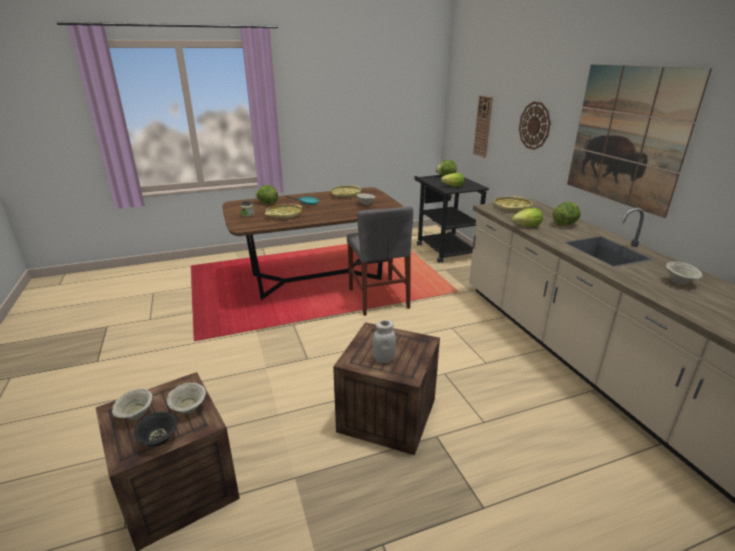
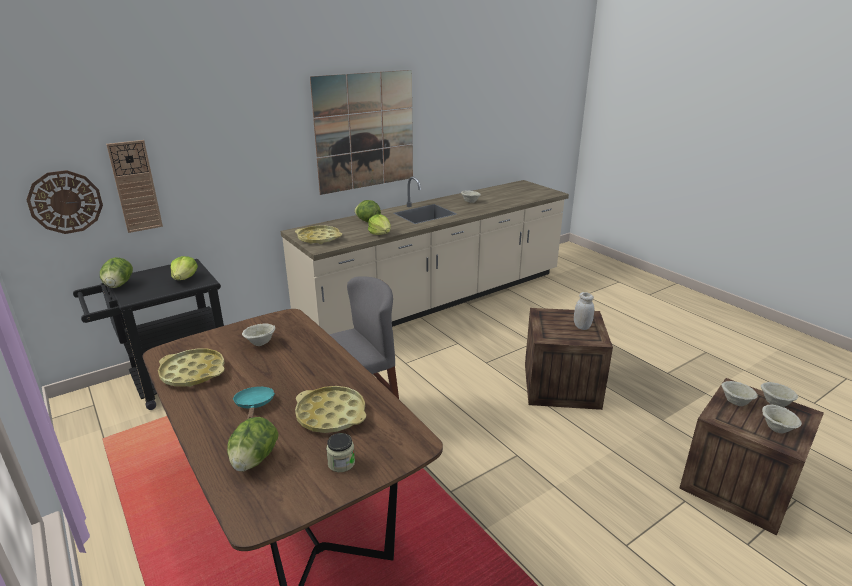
camera: 105 degrees left, 0 degrees up
black bowl [134,411,177,446] -> beige bowl [761,382,798,407]
wall clock [519,101,551,150] -> wall clock moved to [26,170,103,234]

